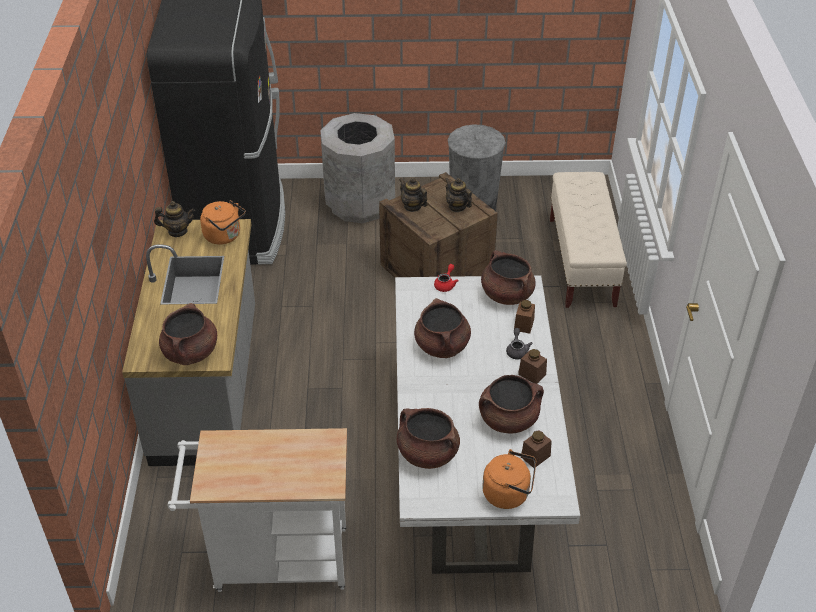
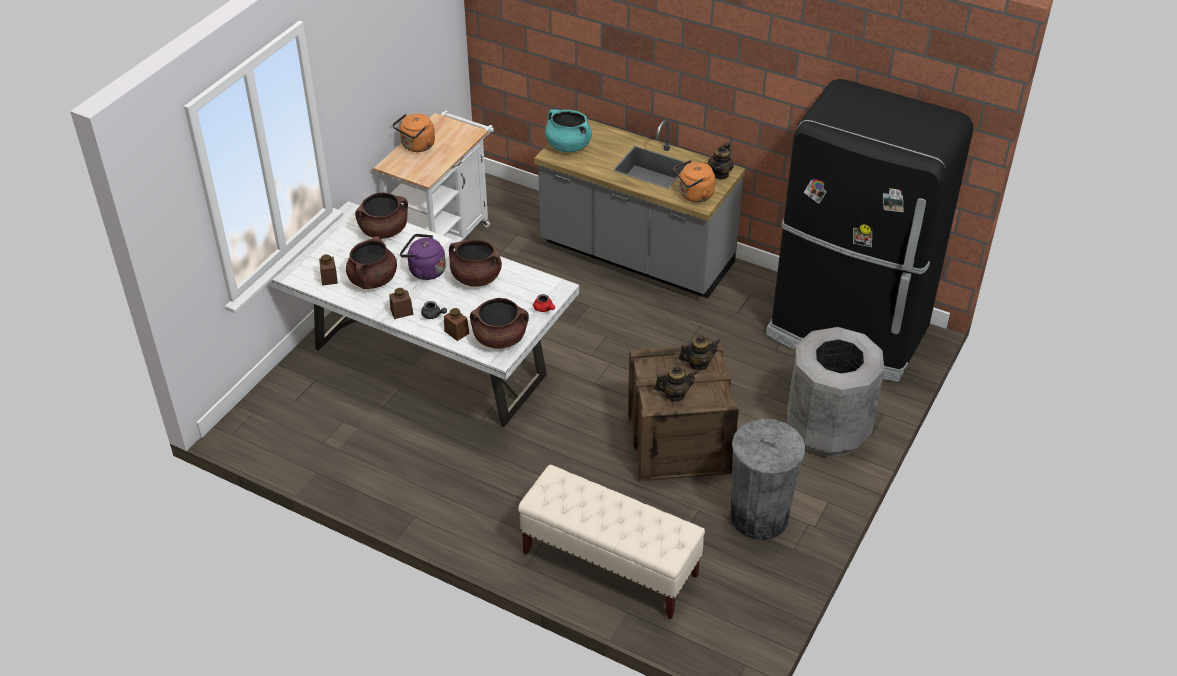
camera: 120 degrees right, 0 degrees up
brown cooking pot [159,303,217,365] -> turquoise cooking pot [545,109,592,152]
orange kettle [482,449,536,509] -> orange kettle moved to [392,114,435,152]
none -> purple kettle [400,234,446,280]

